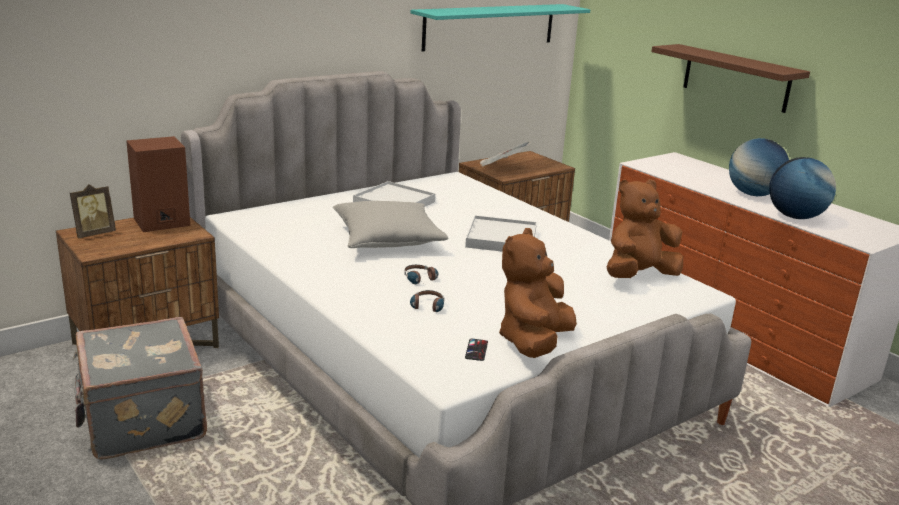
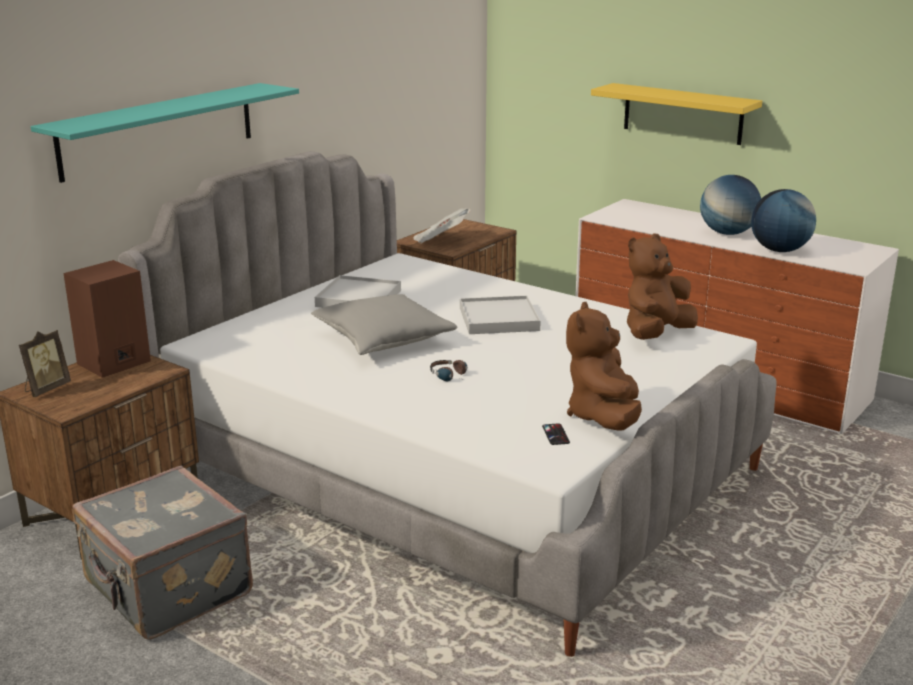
camera: 15 degrees left, 0 degrees up
headphones [410,290,444,312] -> none
turquoise shelf [411,4,590,52] -> turquoise shelf moved to [31,83,299,183]
brown shelf [651,44,810,113] -> yellow shelf [591,83,762,145]

